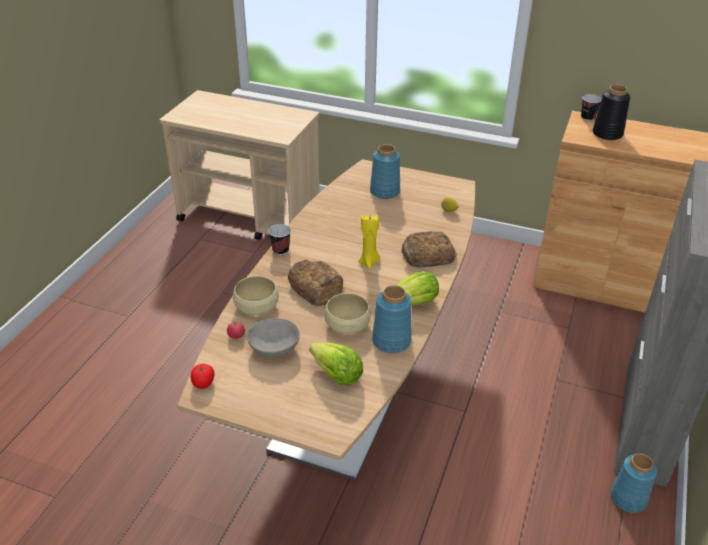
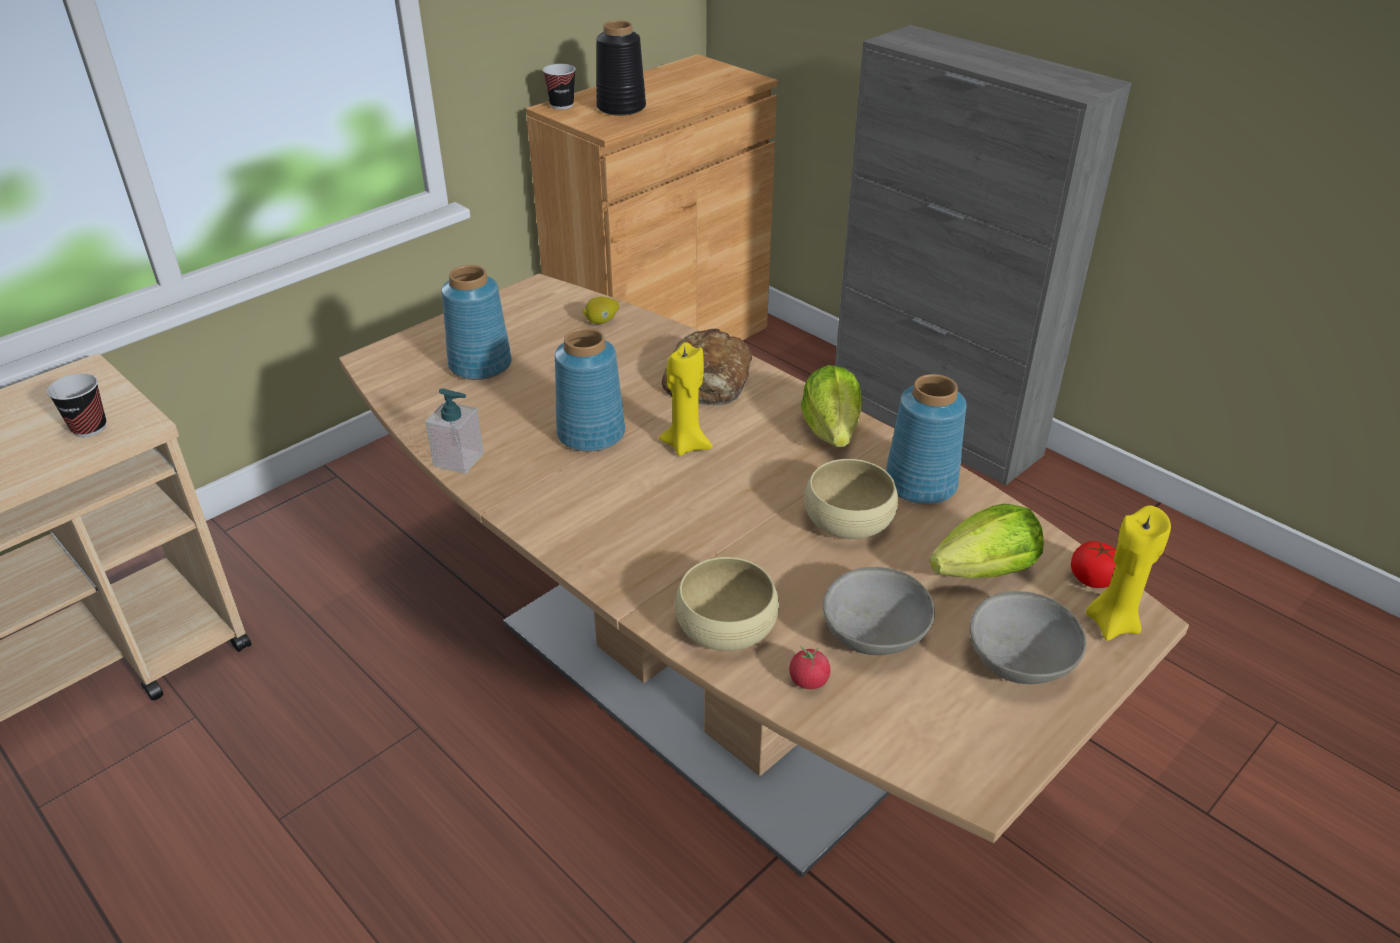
camera: 65 degrees left, 0 degrees up
tomato [190,364,214,389] -> tomato moved to [1071,541,1116,588]
cup [268,224,291,255] -> cup moved to [47,374,106,437]
bread [288,260,343,306] -> none
blue vase [610,453,657,513] -> blue vase moved to [555,328,625,452]
none -> soap dispenser [425,388,484,474]
none -> grey bowl [970,591,1086,684]
none -> yellow candle [1086,505,1171,641]

